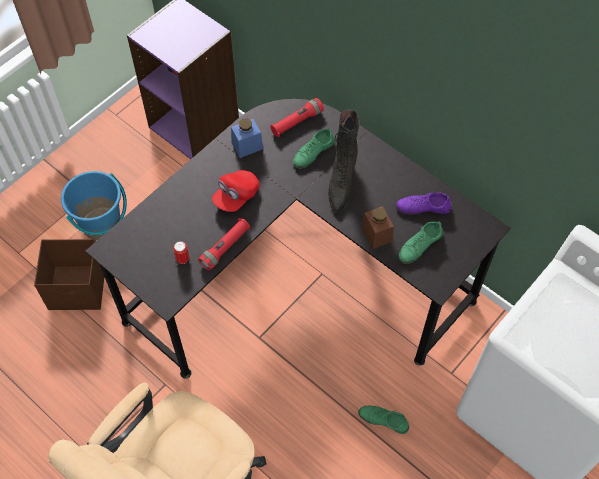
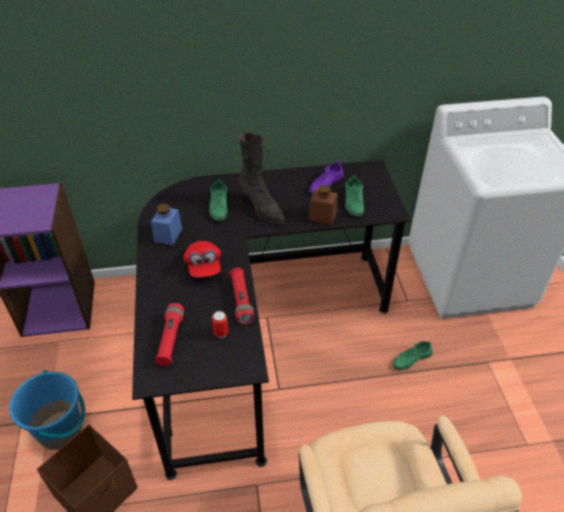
camera: 50 degrees left, 15 degrees down
red flashlight [270,98,324,137] -> red flashlight moved to [155,303,184,366]

